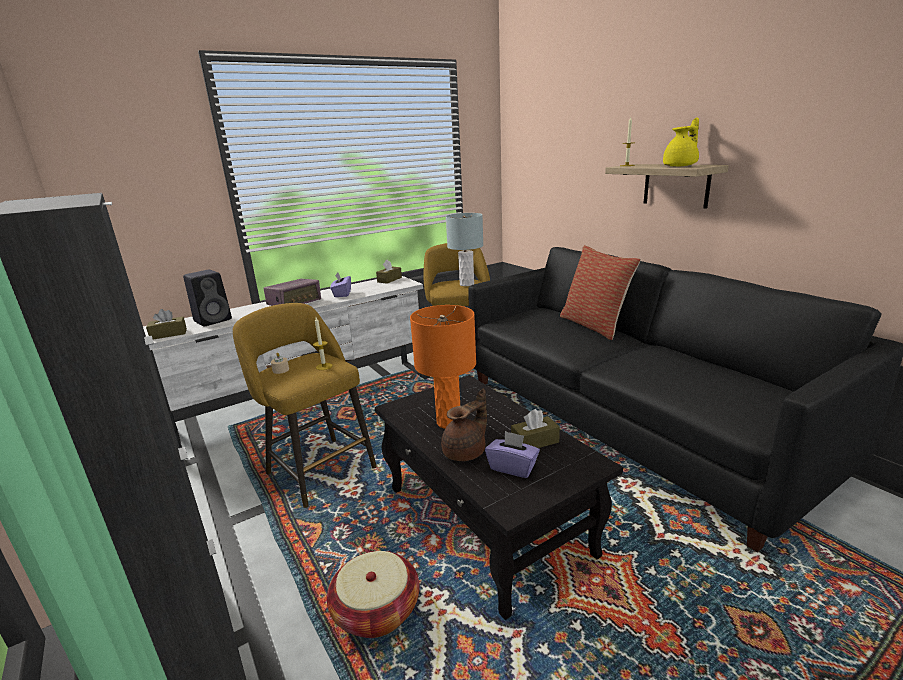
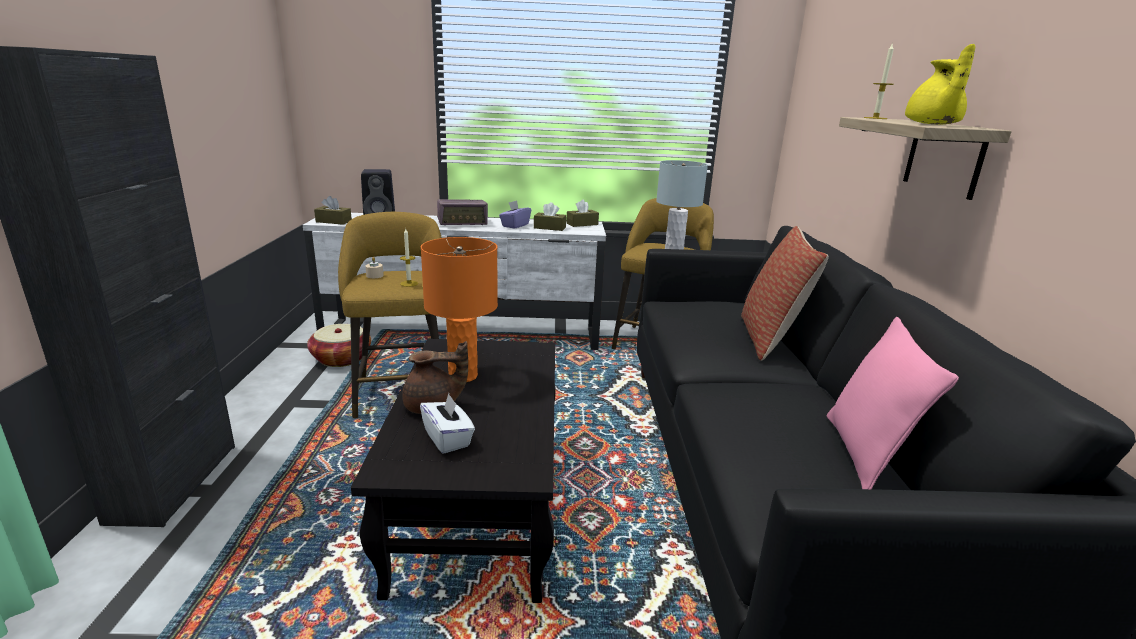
camera: 30 degrees right, 0 degrees up
basket [327,551,420,638] -> basket moved to [307,324,371,367]
purple tissue box [485,431,540,478] -> white tissue box [420,393,475,454]
brown tissue box [511,409,560,448] -> brown tissue box moved to [534,202,566,231]
yellow teapot [663,117,699,167] -> yellow teapot turned 105 degrees clockwise [905,44,975,124]
none -> pink pillow [827,317,959,489]

